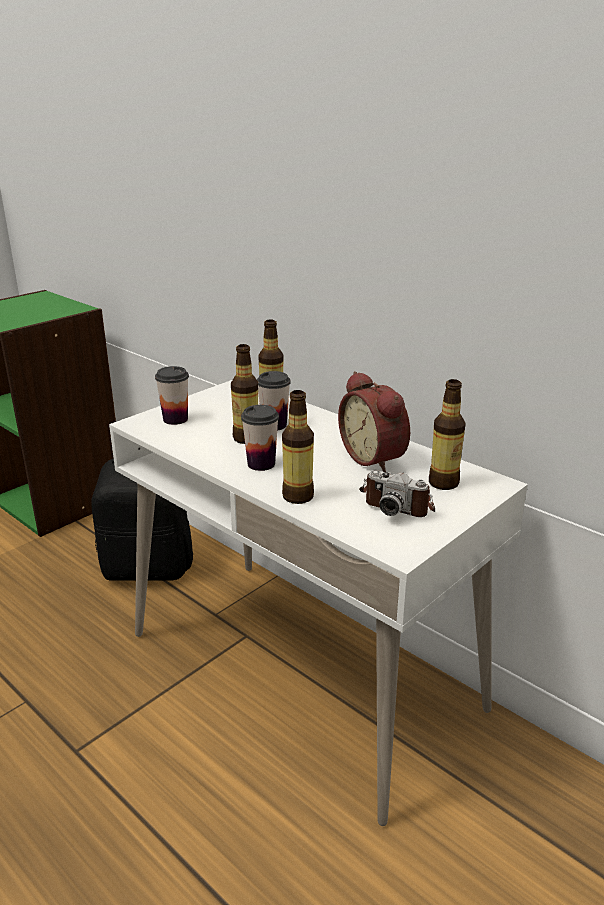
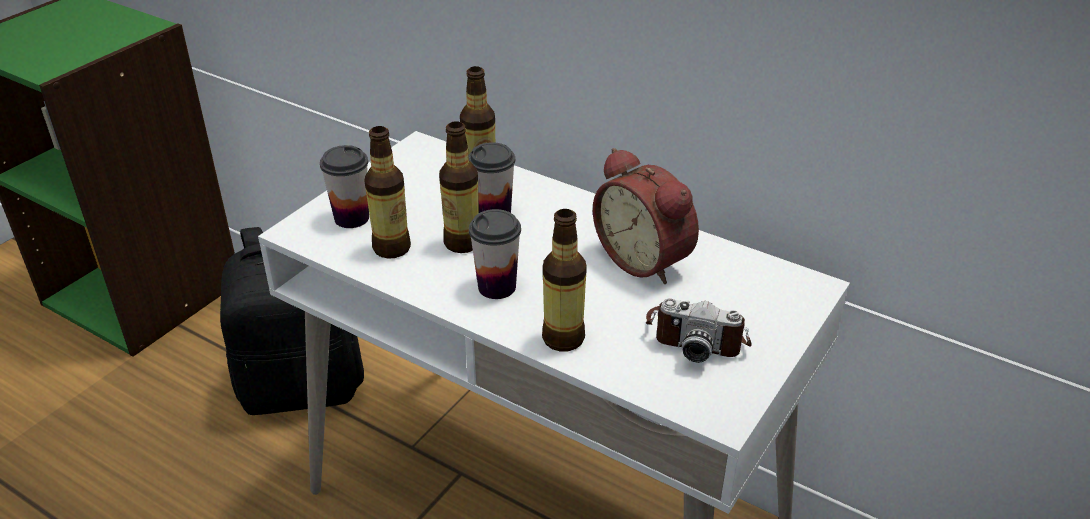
camera: 10 degrees left, 10 degrees up
bottle [429,379,466,490] -> bottle moved to [364,126,411,259]

